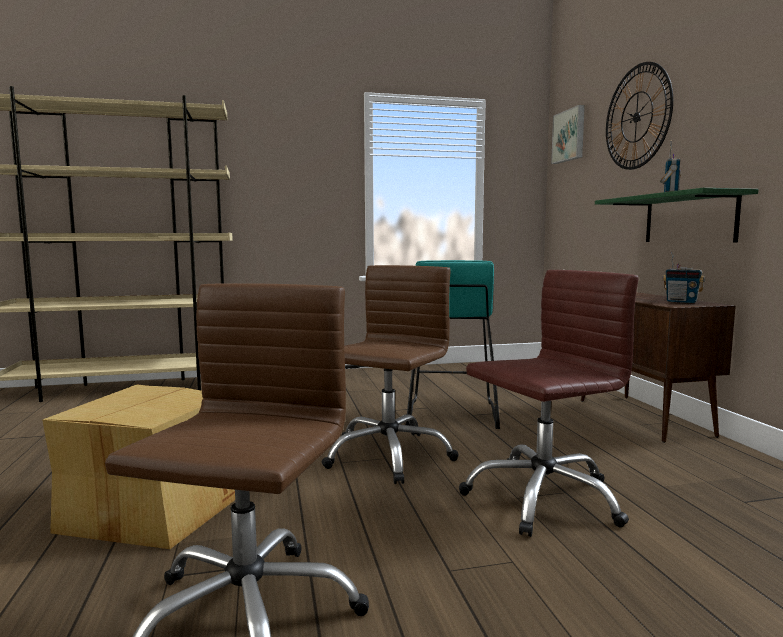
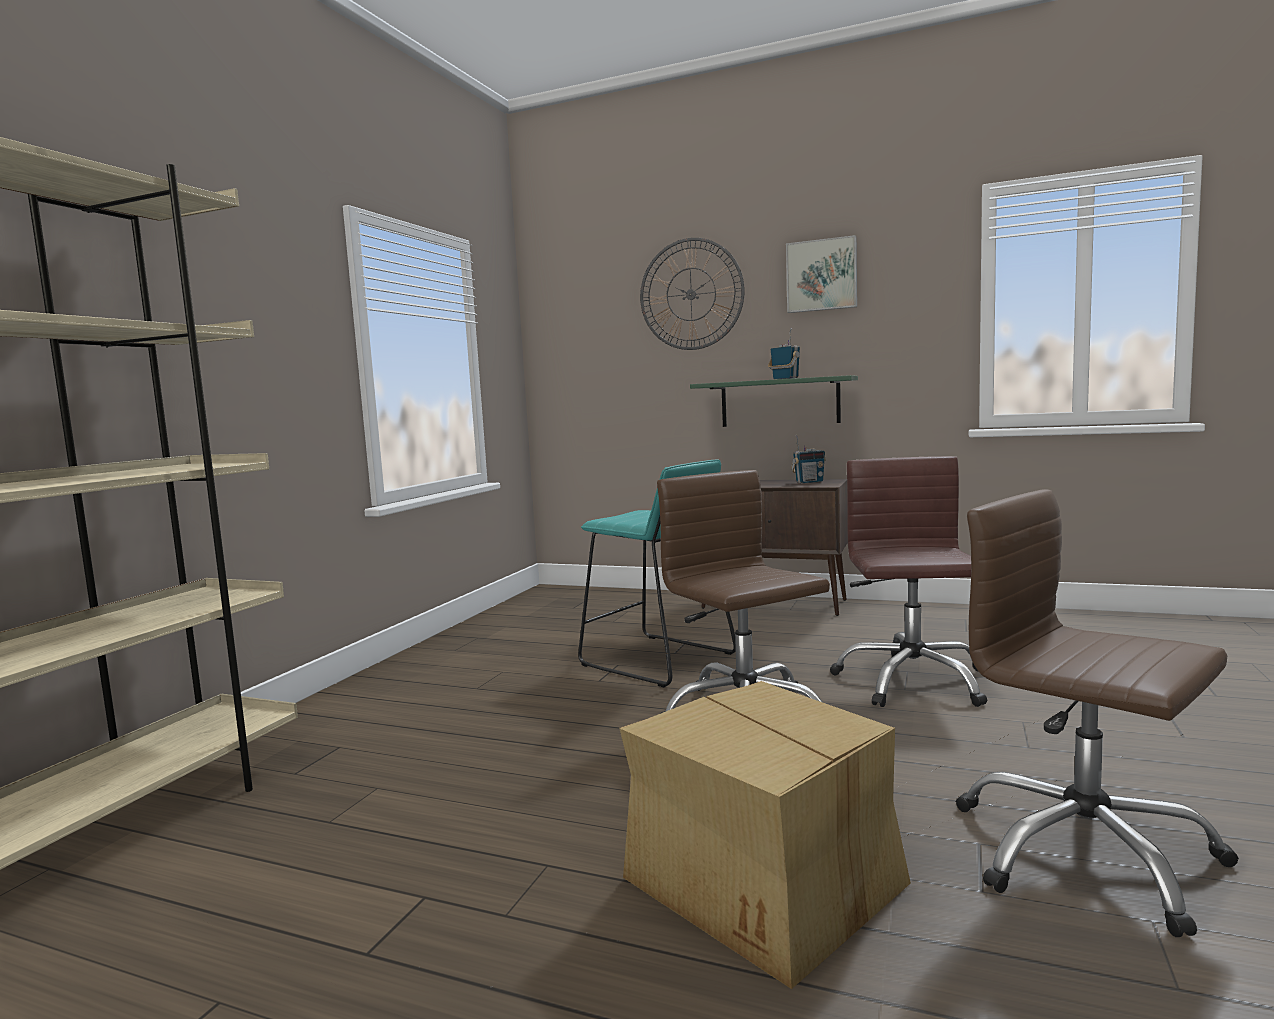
camera: 55 degrees left, 0 degrees up
picture [551,105,585,164] -> picture moved to [786,235,857,313]

